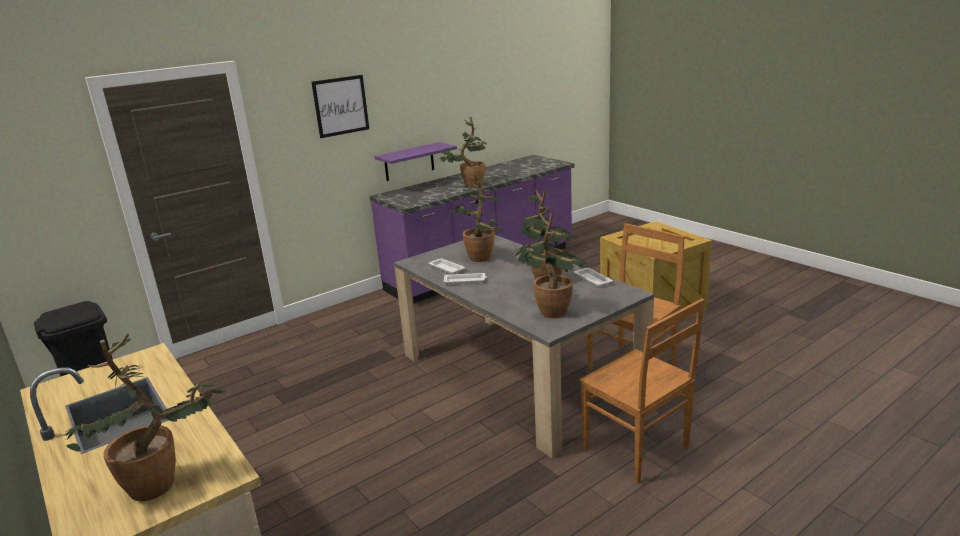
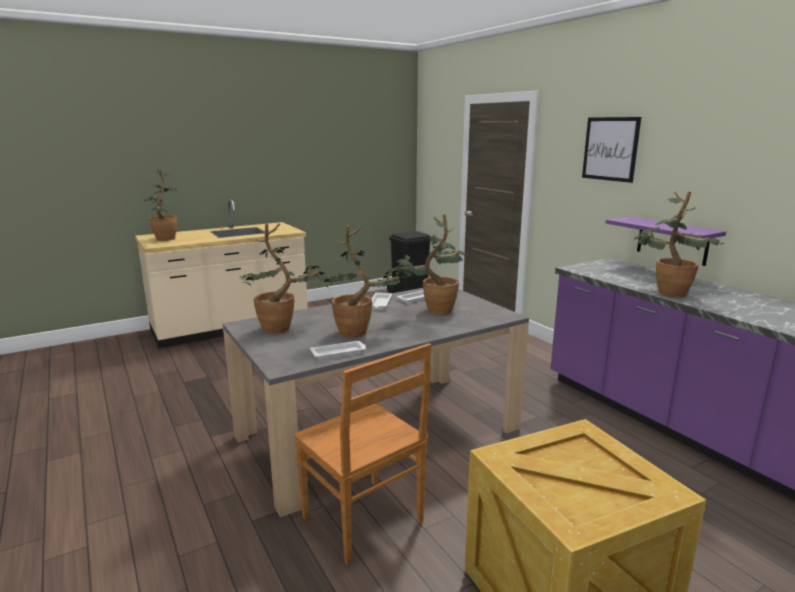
camera: 95 degrees right, 5 degrees down
brown chair [580,299,704,484] -> none

